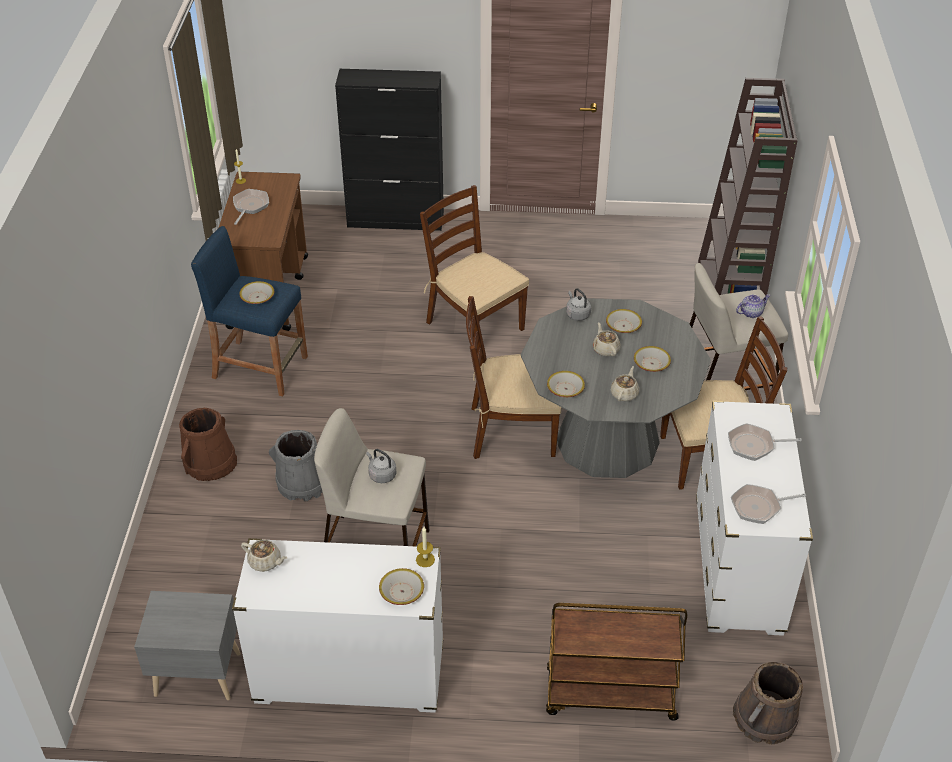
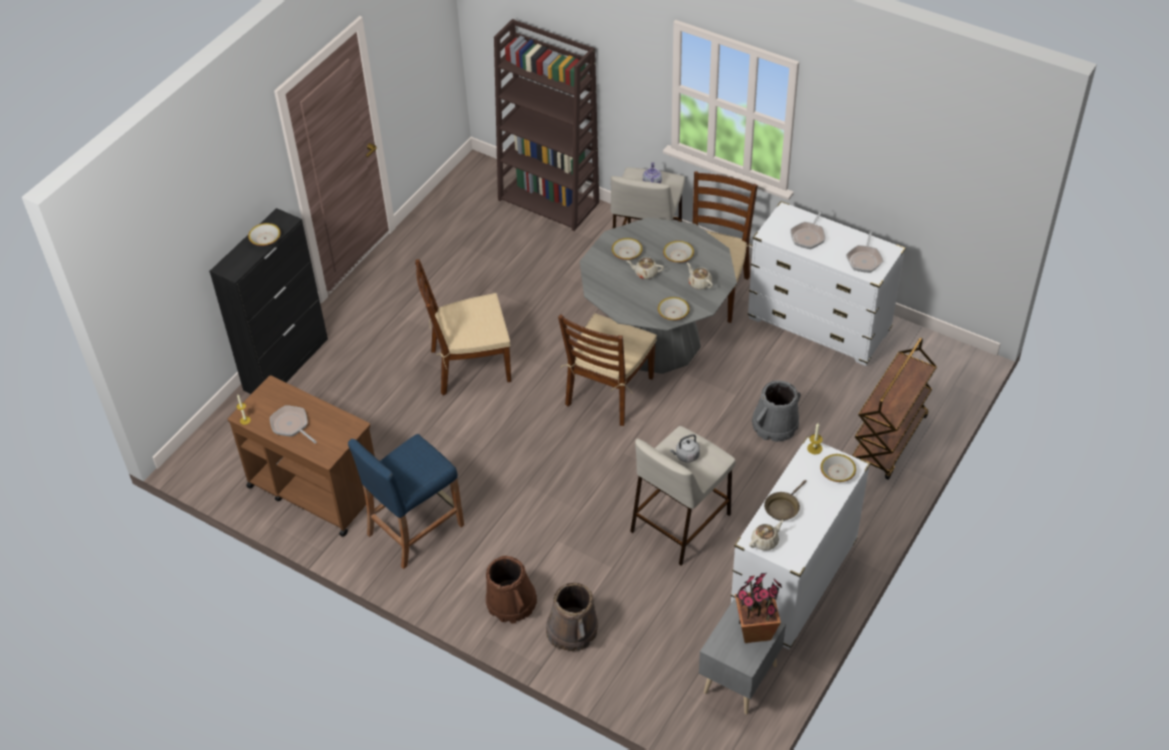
camera: 60 degrees left, 5 degrees up
bowl [239,281,274,304] -> bowl moved to [248,223,281,246]
grey bucket [269,430,322,501] -> grey bucket moved to [752,380,801,442]
grey kettle [566,288,591,321] -> none
brown bucket [733,662,803,744] -> brown bucket moved to [546,583,598,651]
none -> potted plant [735,573,782,643]
none -> brown frying pan [764,480,807,521]

